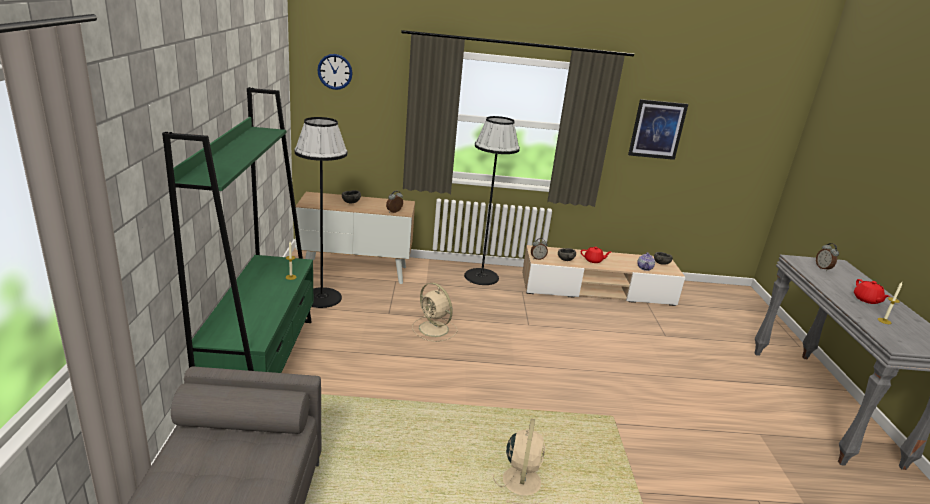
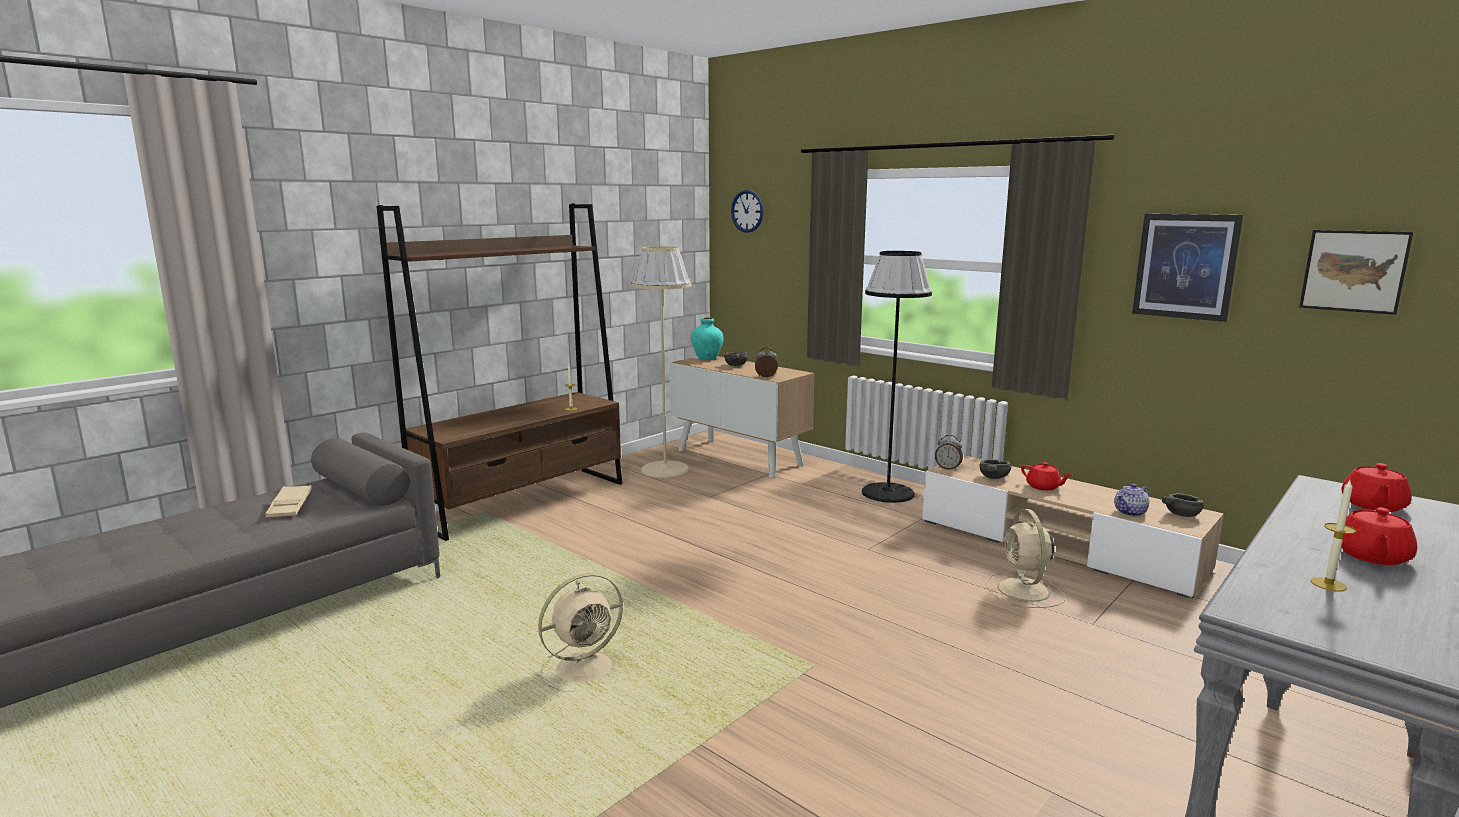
camera: 45 degrees right, 10 degrees down
green bookcase [162,87,313,373] -> brown bookcase [376,204,622,541]
black floor lamp [294,117,348,308] -> beige floor lamp [631,246,692,478]
beige fan [412,283,458,342] -> beige fan moved to [986,509,1066,608]
alarm clock [816,243,839,271] -> red teapot [1341,463,1412,512]
none -> beige tray [266,485,312,517]
none -> turquoise vase [691,317,723,360]
none -> picture [1299,230,1413,315]

